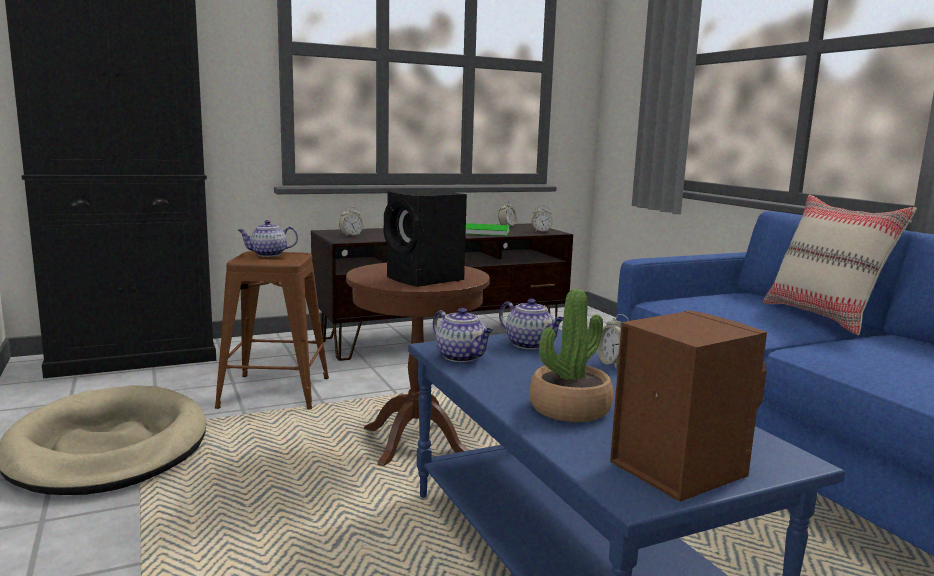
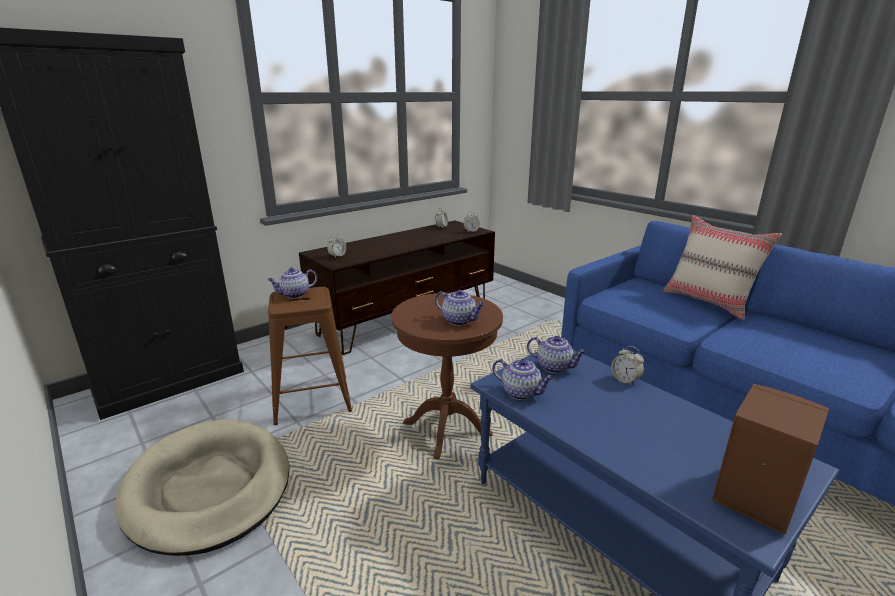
camera: 15 degrees left, 10 degrees up
black speaker [384,190,467,287] -> teapot [435,290,485,326]
green book [466,223,510,236] -> none
potted plant [530,289,613,422] -> none

